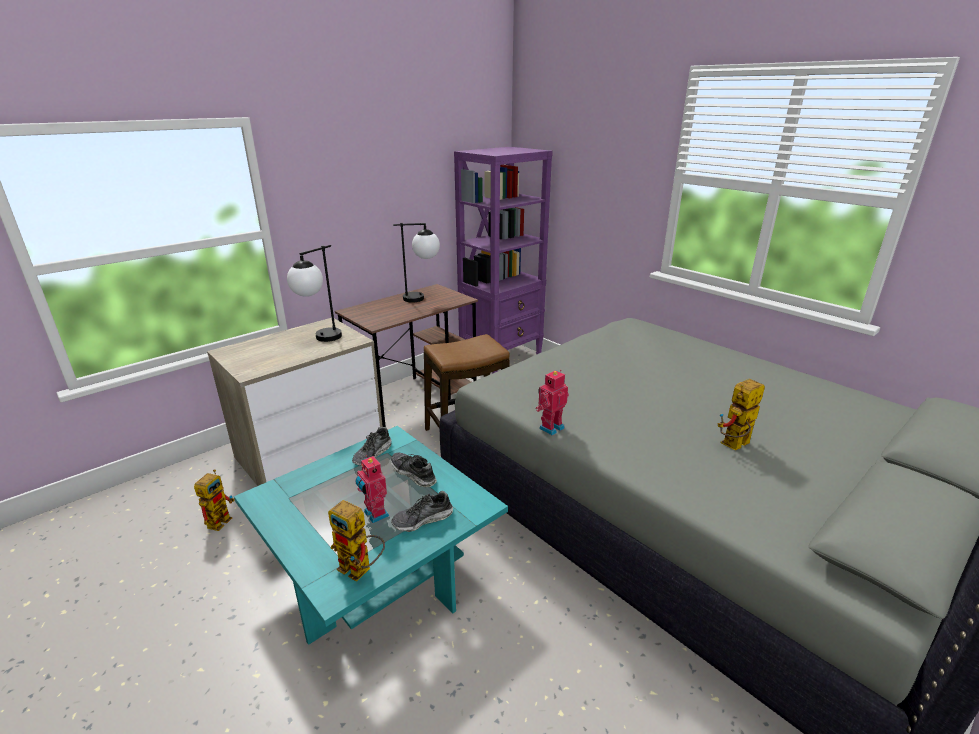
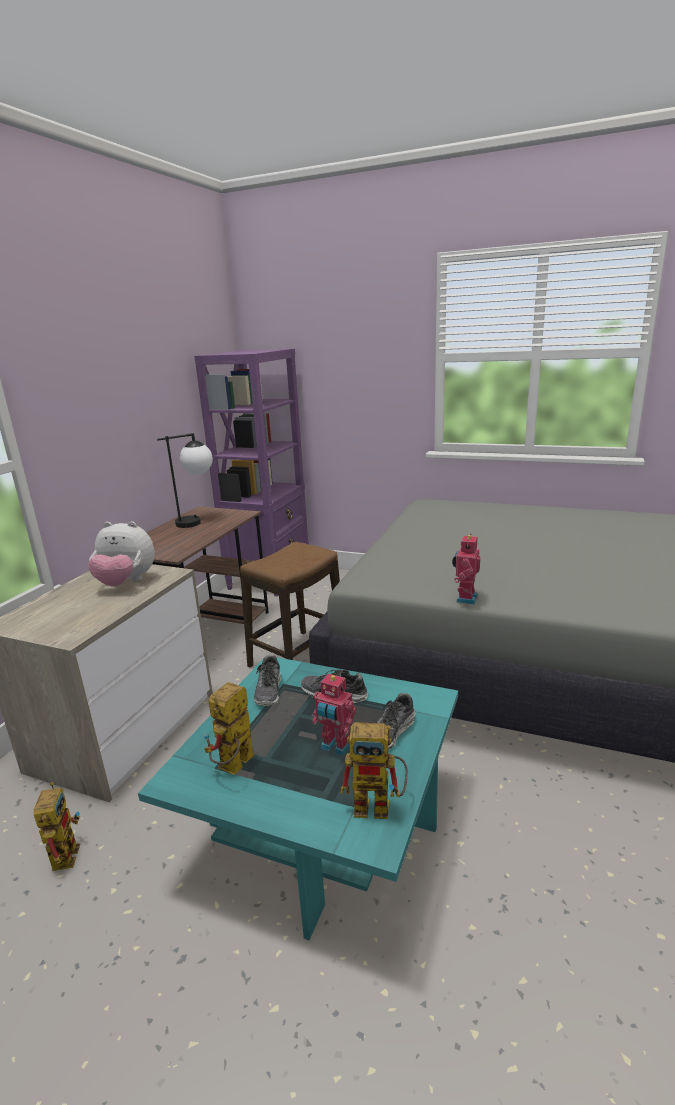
camera: 25 degrees left, 5 degrees down
table lamp [287,245,342,342] -> plush toy [88,521,155,587]
toy robot [718,379,765,450] -> toy robot moved to [204,682,254,775]

